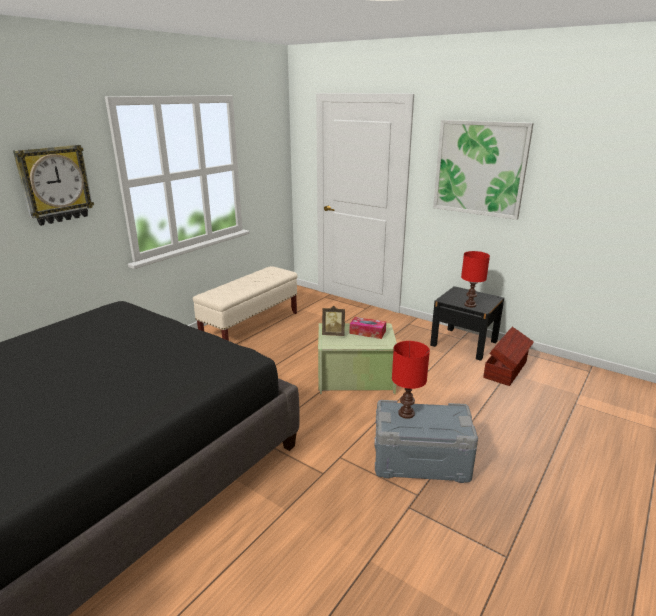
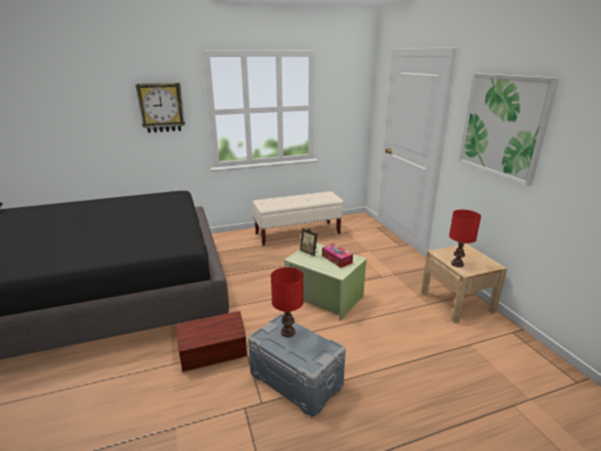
camera: 35 degrees right, 0 degrees up
black nightstand [430,286,504,361] -> beige nightstand [421,244,507,323]
brown storage box [483,327,534,386] -> brown storage box moved to [176,311,247,372]

